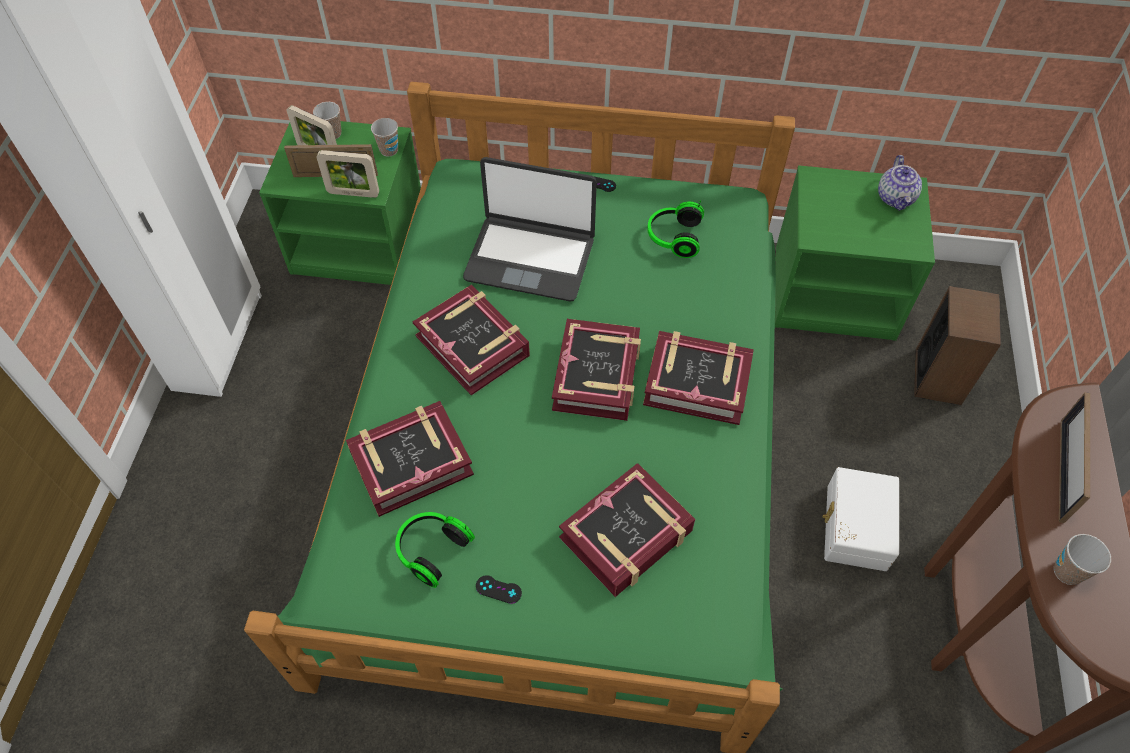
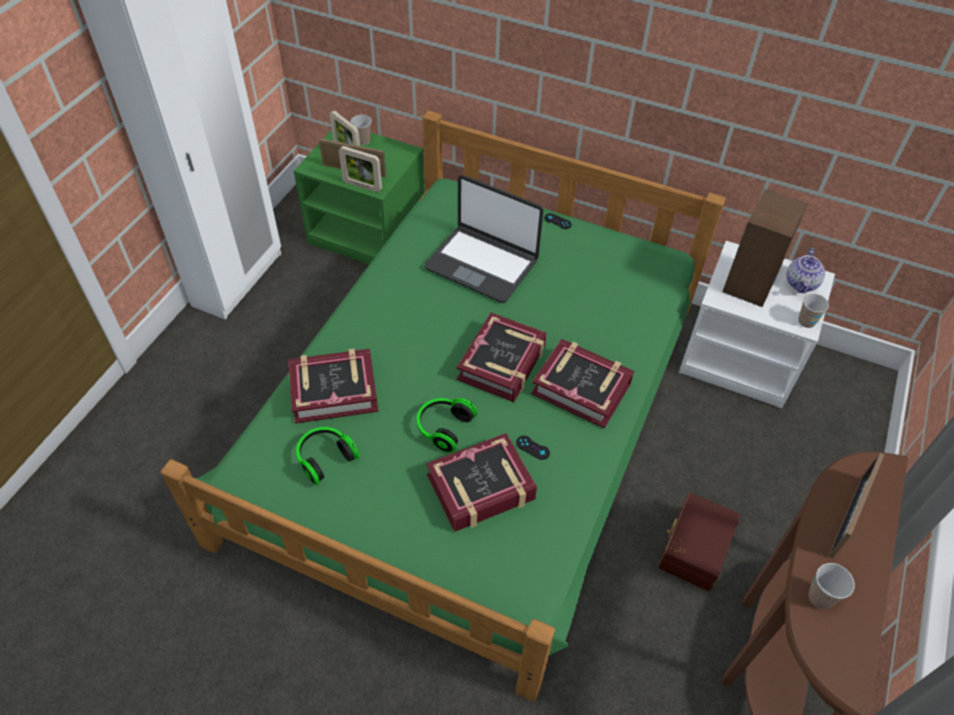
camera: 15 degrees right, 5 degrees down
cup [371,118,398,157] -> cup moved to [798,293,829,328]
book [413,285,530,396] -> none
black game controller [476,575,522,604] -> black game controller moved to [516,436,550,460]
headphones [647,200,704,258] -> headphones moved to [417,398,478,453]
green nightstand [775,165,935,341] -> white nightstand [679,241,835,408]
white storage box [823,467,899,571] -> brown storage box [658,492,740,591]
speaker [914,286,1001,405] -> speaker moved to [723,189,807,307]

